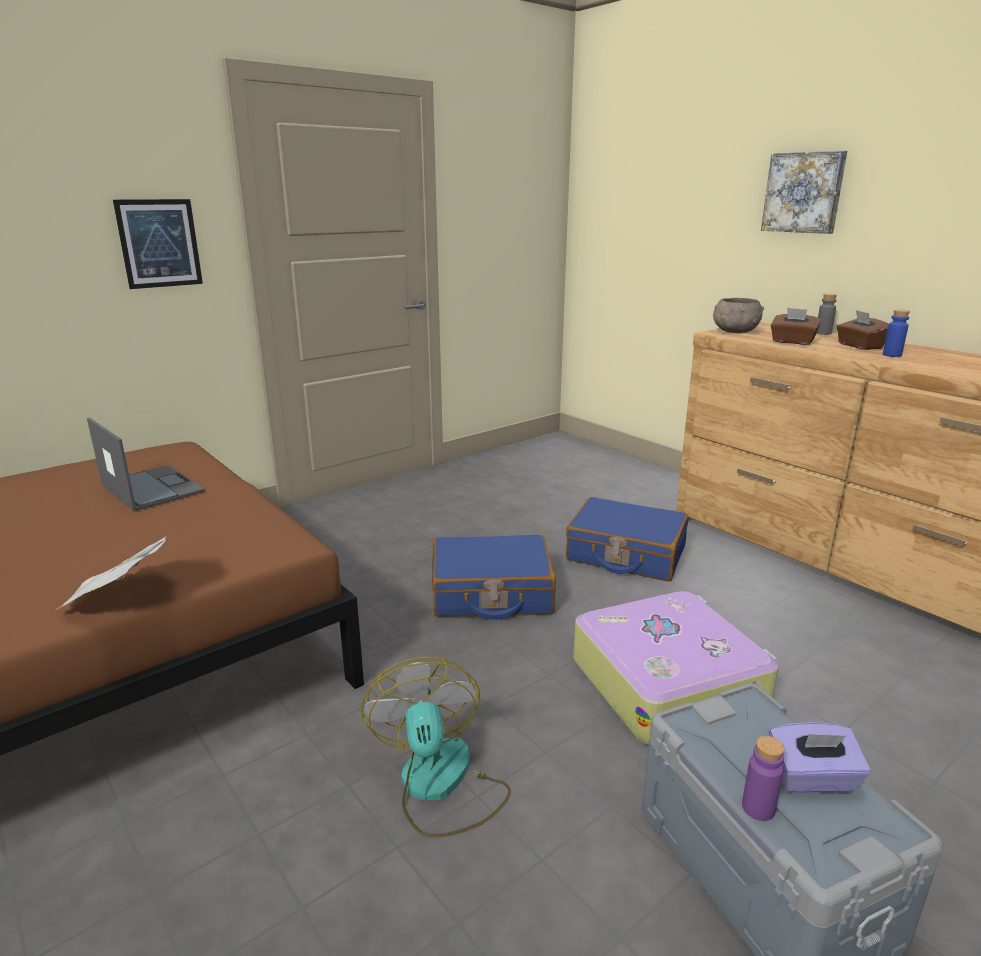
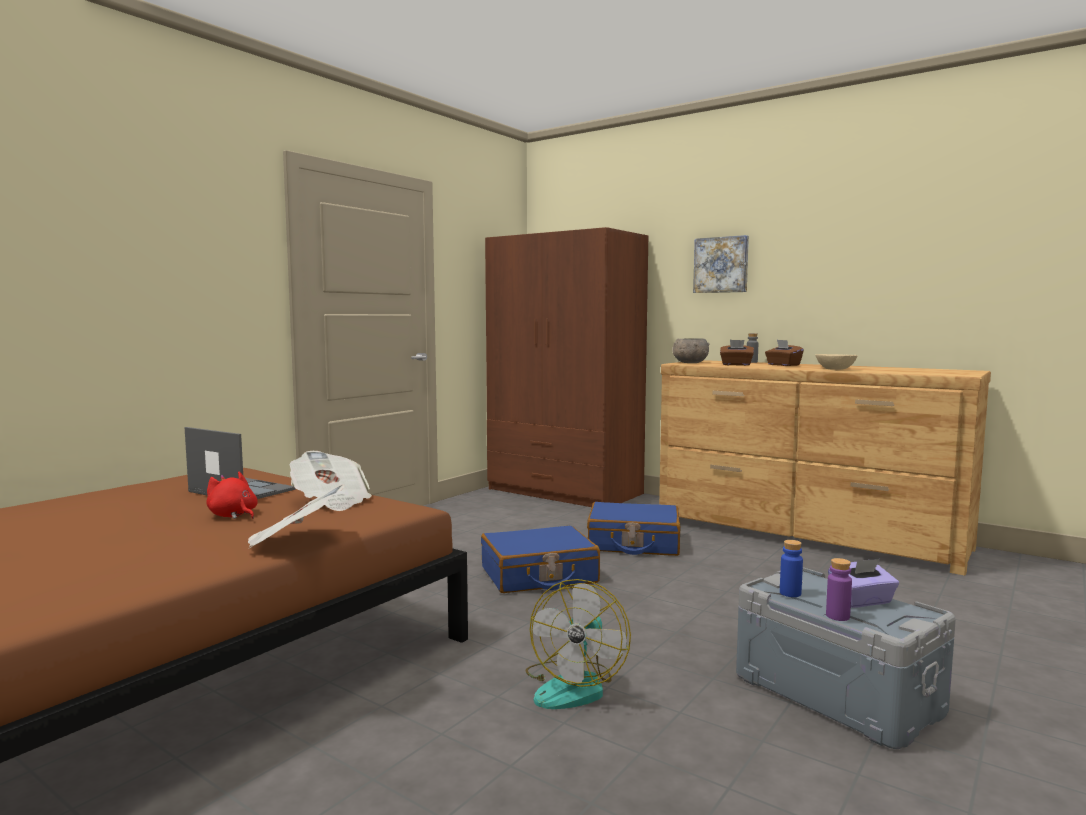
camera: 15 degrees left, 15 degrees down
picture [113,199,203,289] -> none
fan [361,657,511,838] -> fan turned 135 degrees counterclockwise [526,579,631,709]
suitcase [573,591,779,745] -> none
blue bottle [883,310,910,357] -> blue bottle moved to [780,540,803,597]
none -> red plush toy [206,472,258,519]
none -> newspaper [289,451,372,511]
none -> brown wardrobe [485,227,648,507]
none -> beige bowl [816,354,857,370]

